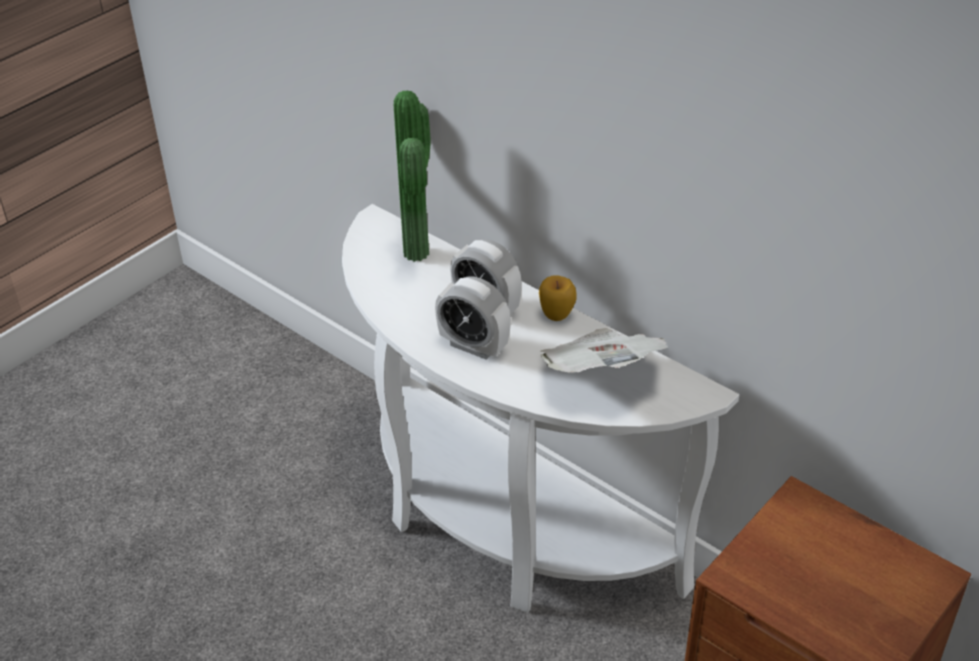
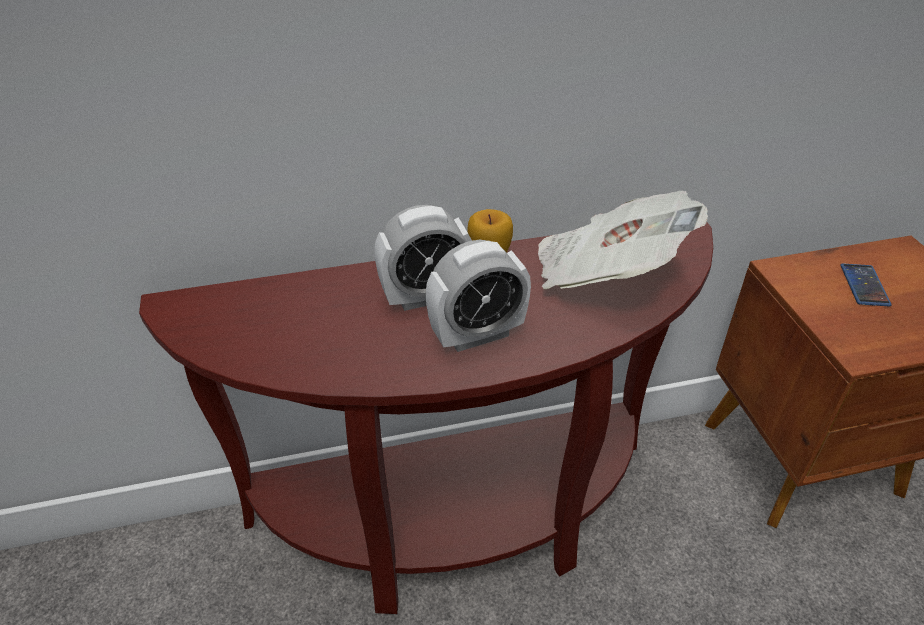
camera: 55 degrees left, 0 degrees up
white console table [342,204,739,613] -> brown console table [139,223,713,614]
potted plant [394,90,431,262] -> none
none -> phone [841,263,892,306]

